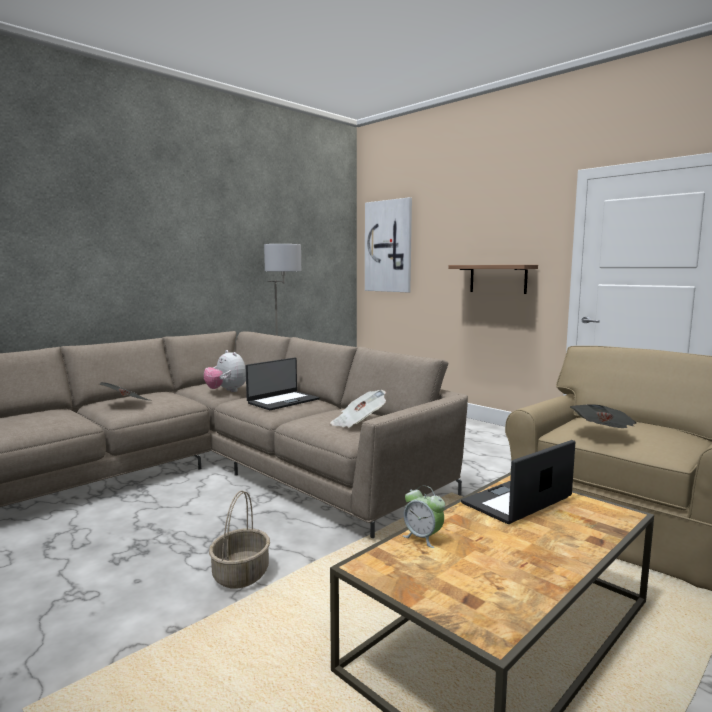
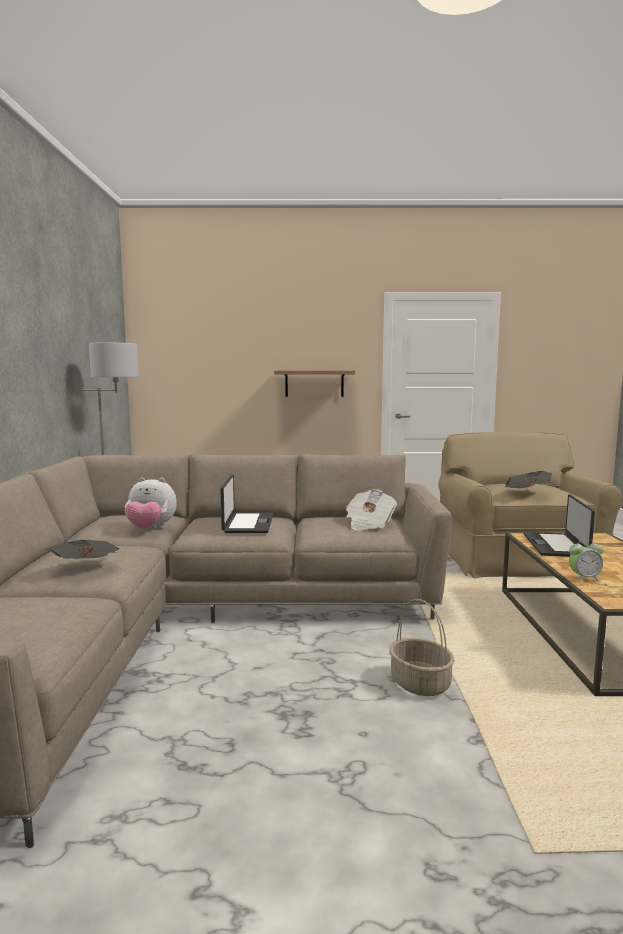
camera: 45 degrees left, 0 degrees up
picture [365,197,412,292] -> none

